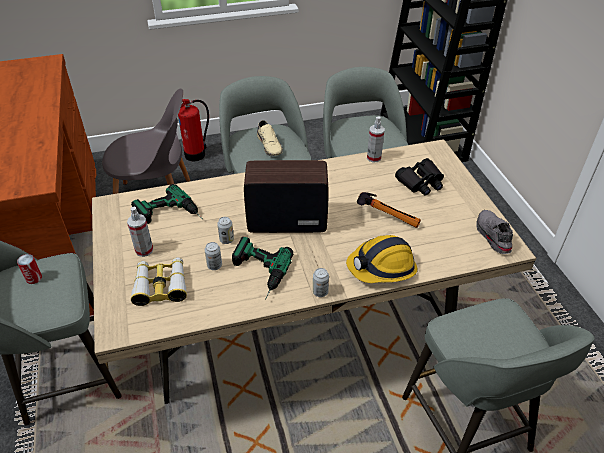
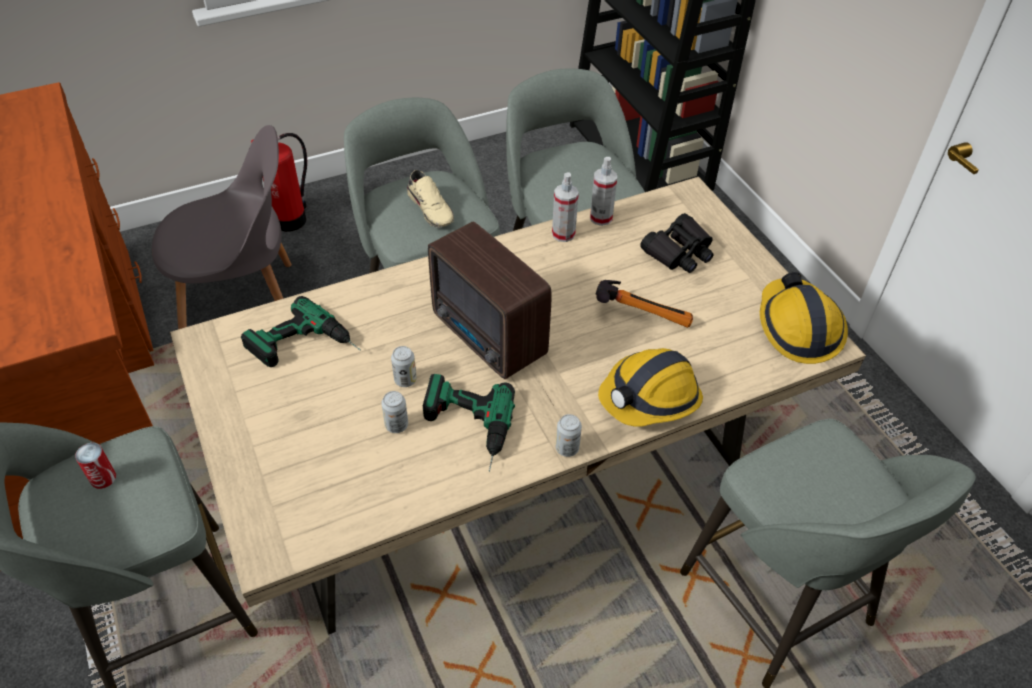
camera: 10 degrees left, 5 degrees up
spray bottle [127,207,153,257] -> spray bottle moved to [552,172,579,242]
binoculars [131,257,187,306] -> none
radio [244,160,329,233] -> radio turned 120 degrees counterclockwise [428,222,552,379]
grey shoe [476,210,513,254] -> hard hat [760,272,848,364]

